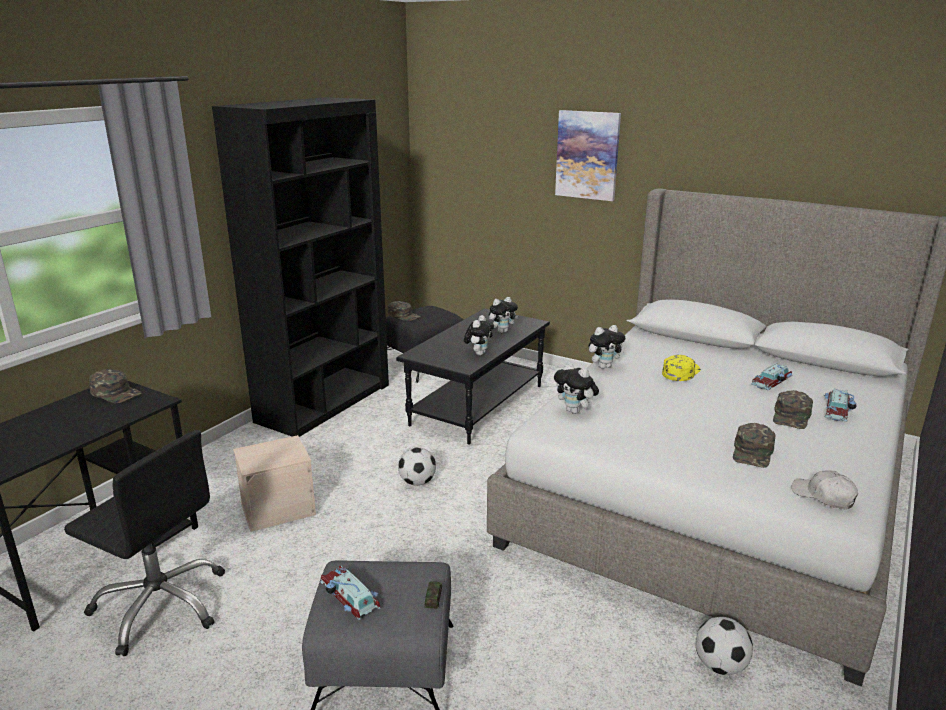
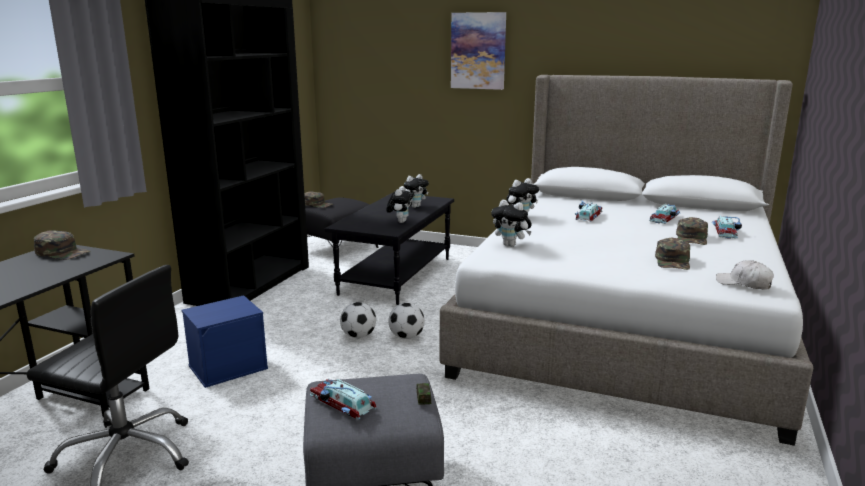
camera: 10 degrees left, 5 degrees down
beige storage box [233,435,316,532] -> blue storage box [182,295,268,388]
yellow cap [662,355,701,381] -> toy car [575,201,602,222]
football [695,617,753,675] -> football moved to [389,303,425,339]

